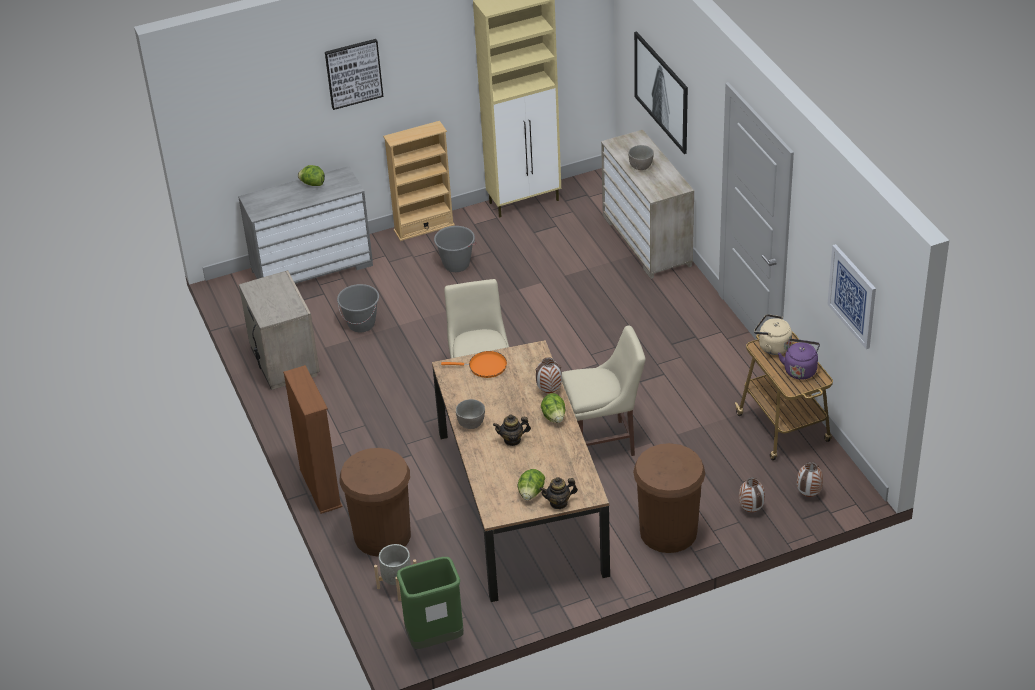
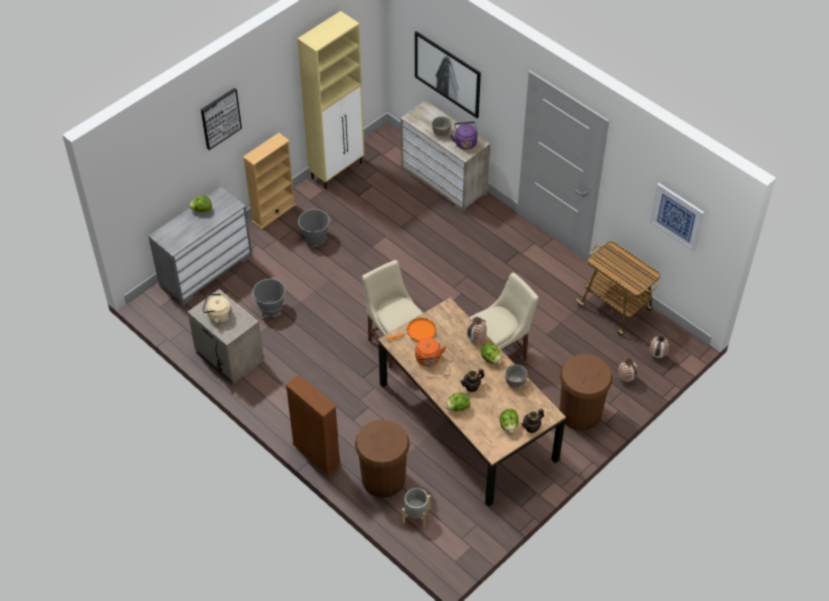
camera: 25 degrees left, 10 degrees up
green trash can [397,557,464,649] -> none
grey bowl [456,399,485,429] -> grey bowl moved to [505,364,527,388]
beige kettle [754,314,792,355] -> beige kettle moved to [203,294,232,324]
purple kettle [778,339,820,380] -> purple kettle moved to [450,122,477,150]
none -> orange kettle [415,338,446,366]
none -> lettuce [446,393,470,411]

